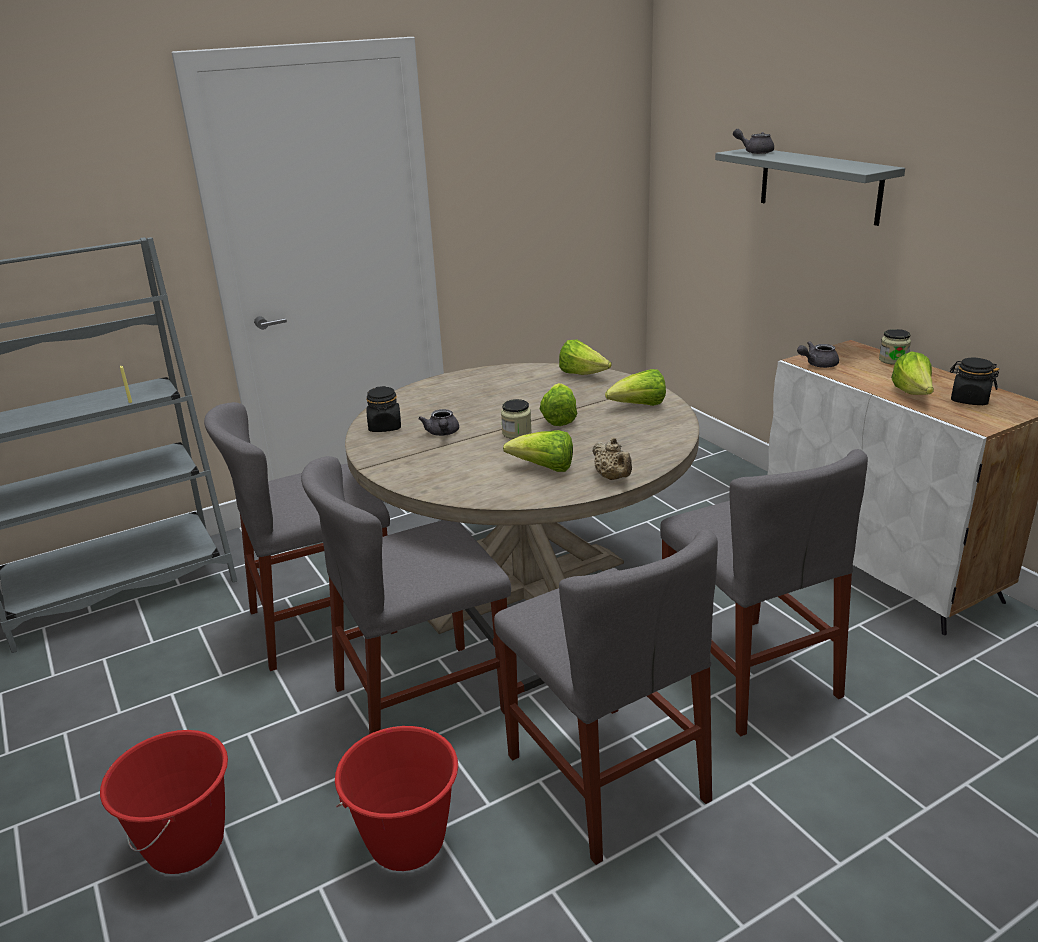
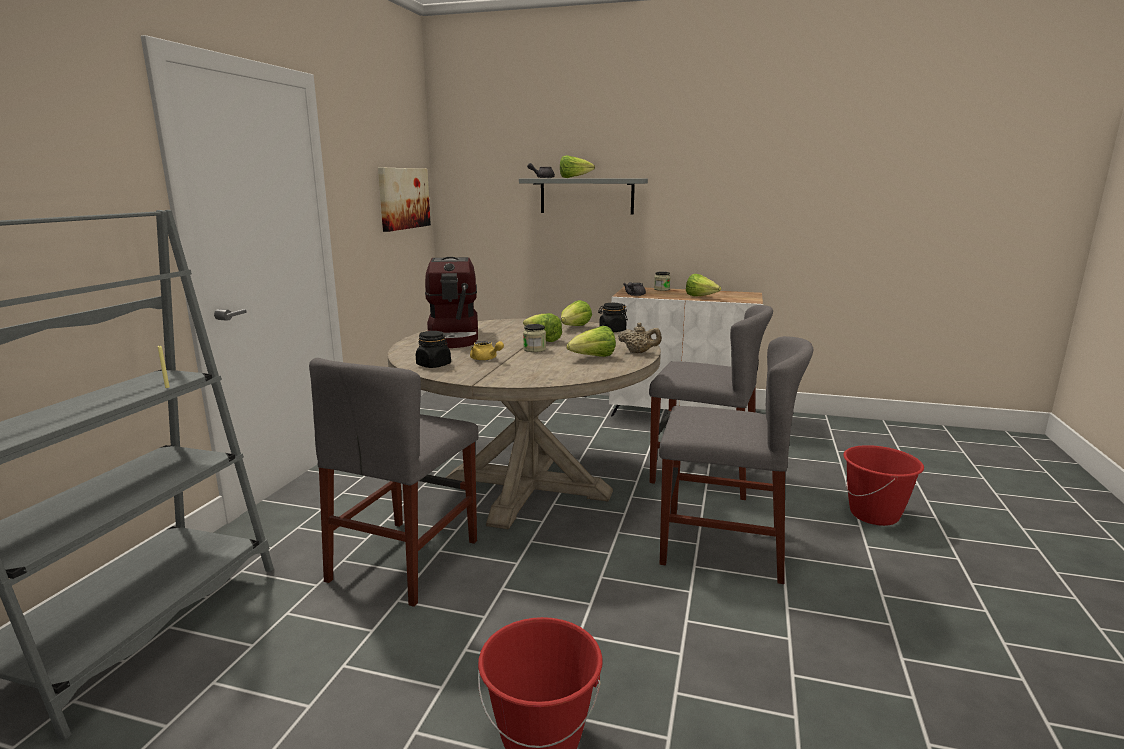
camera: 45 degrees left, 10 degrees down
grey chair [301,456,511,734] -> none
red bucket [335,726,458,871] -> red bucket moved to [843,445,924,526]
grey teapot [419,409,459,436] -> yellow teapot [470,341,504,361]
lettuce [559,339,612,375] -> lettuce moved to [560,155,595,178]
black jar [950,358,999,405] -> black jar moved to [598,303,628,332]
none -> picture [378,168,431,232]
none -> coffee machine [425,257,478,348]

